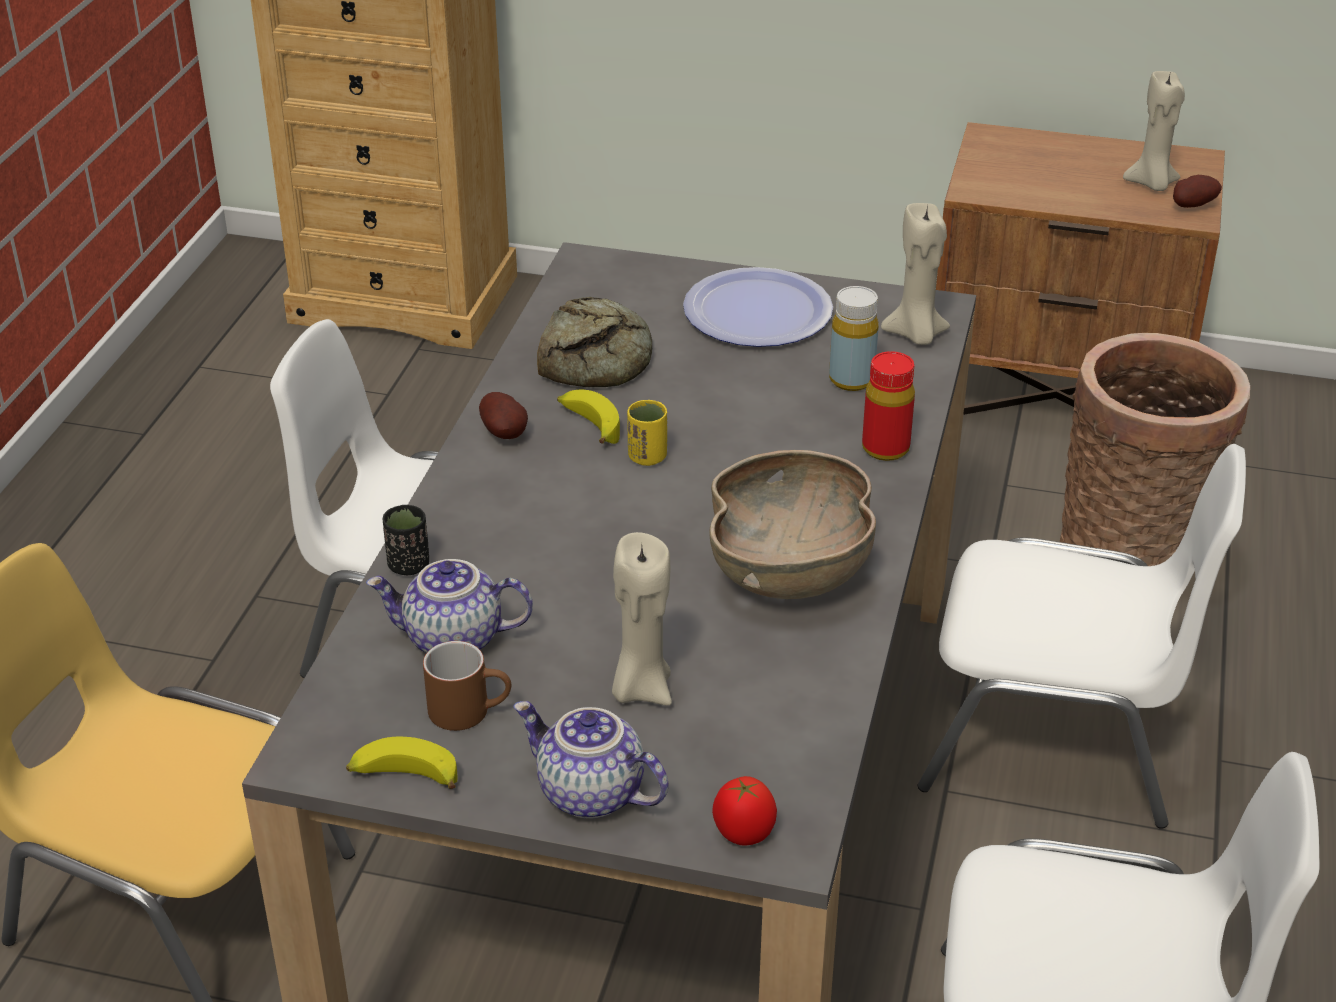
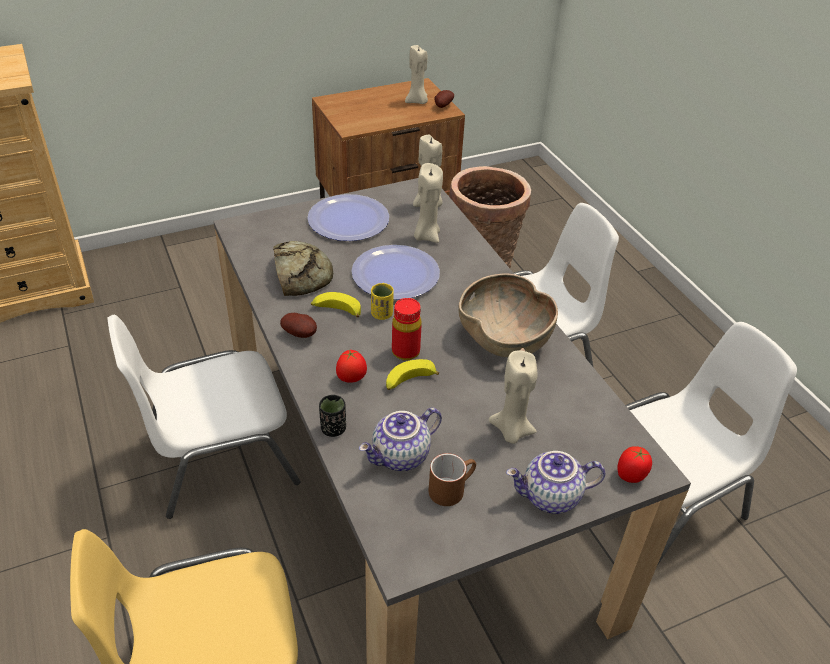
camera: 40 degrees left, 5 degrees up
banana [346,737,458,789] -> banana moved to [386,359,439,390]
yellow bottle [829,286,879,391] -> beige candle [414,163,443,243]
red bottle [862,351,915,461] -> red bottle moved to [392,298,422,361]
none -> tomato [336,349,367,383]
none -> plate [351,245,440,300]

